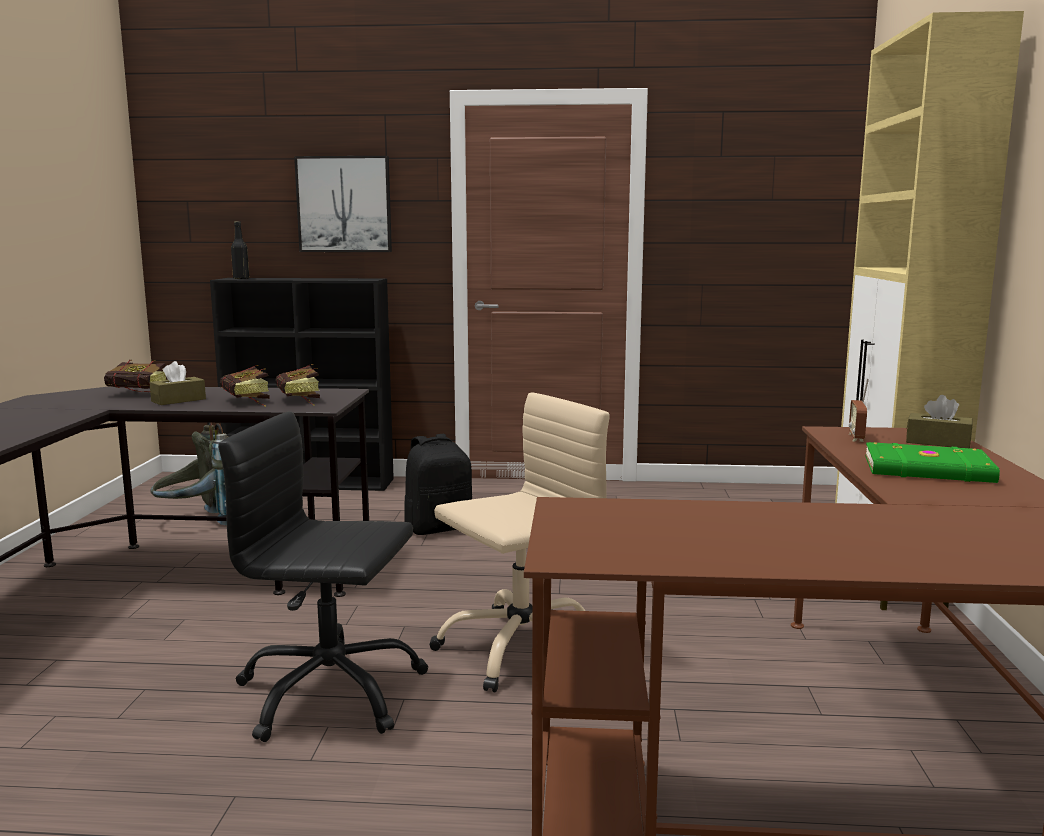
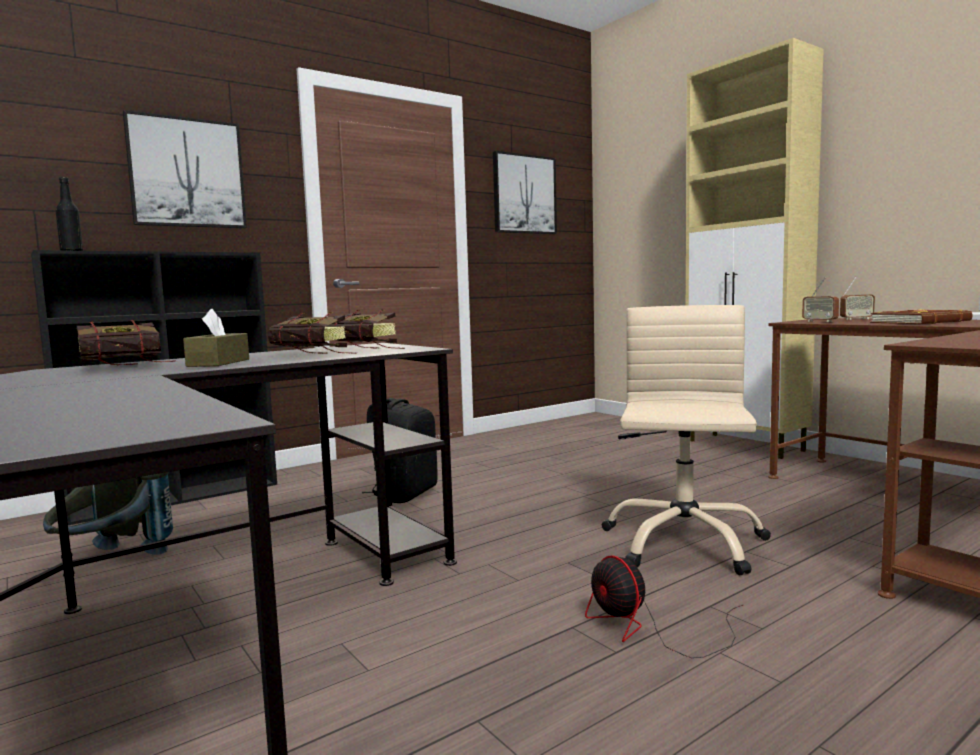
camera: 40 degrees left, 5 degrees down
black office chair [218,411,428,742] -> fan [585,555,743,658]
green book [865,442,1000,483] -> brown book [870,309,972,324]
brown tissue box [906,395,973,448] -> radio [840,277,875,320]
none -> picture [493,151,557,234]

